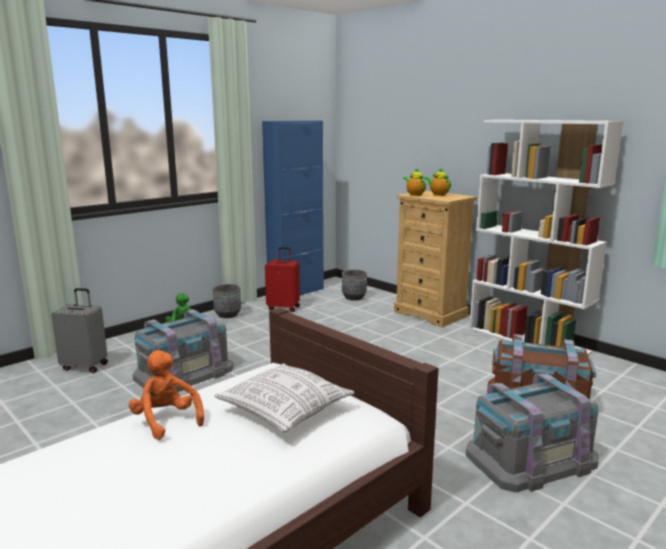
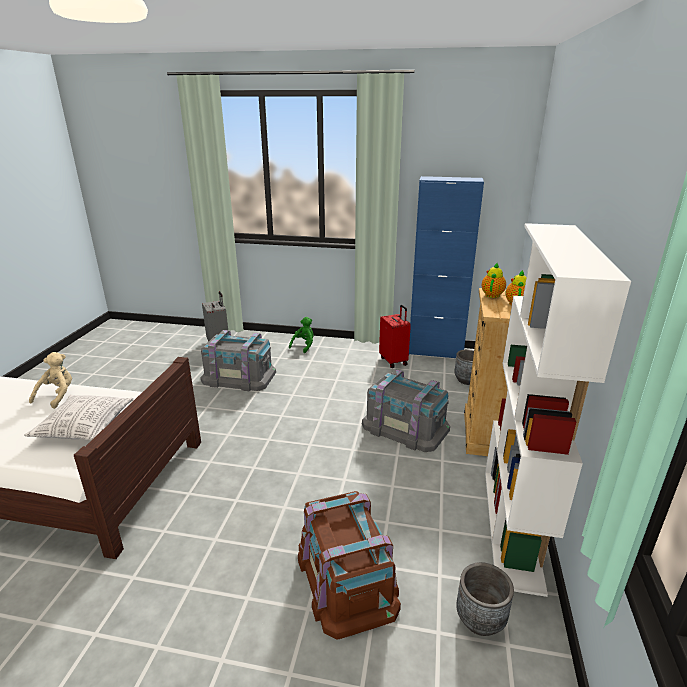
camera: 55 degrees right, 10 degrees up
orange plush toy [129,350,204,440] -> beige plush toy [29,352,72,409]
grey planter [213,284,241,318] -> grey planter moved to [456,562,514,636]
grey storage box [466,373,598,493] -> grey storage box moved to [362,370,450,452]

